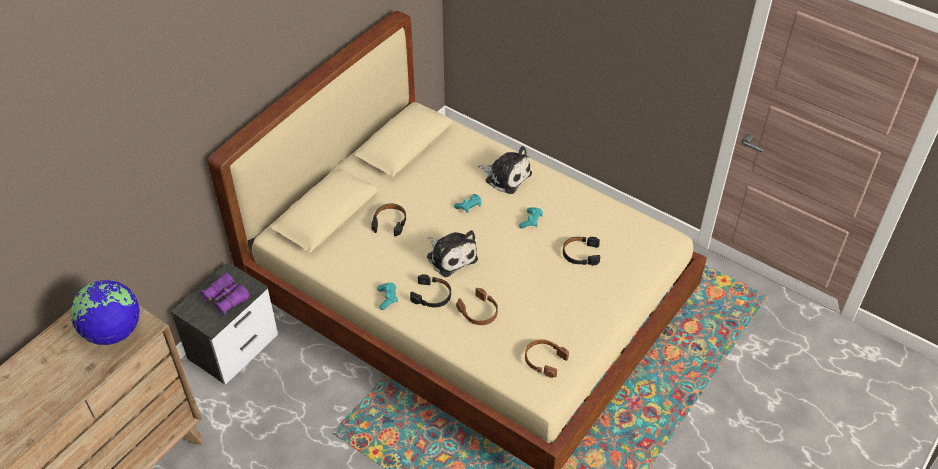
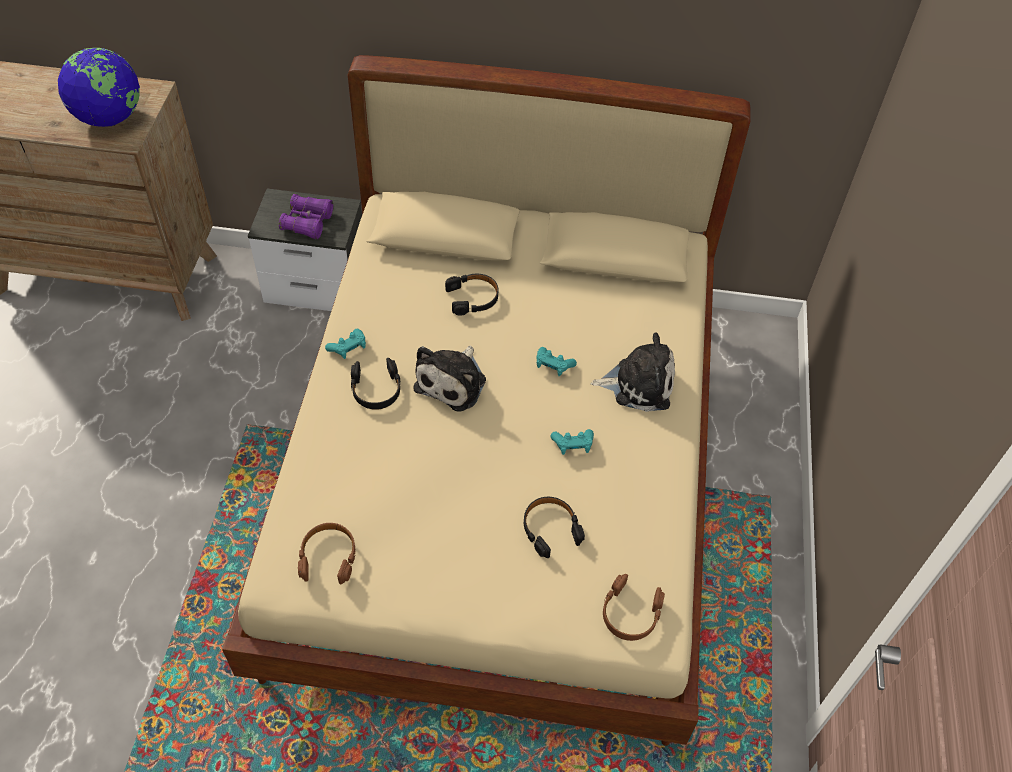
camera: 60 degrees right, 5 degrees up
brown headphones [456,288,498,325] -> brown headphones moved to [603,574,665,641]
plush toy [478,146,532,194] -> plush toy turned 90 degrees counterclockwise [590,332,675,412]

